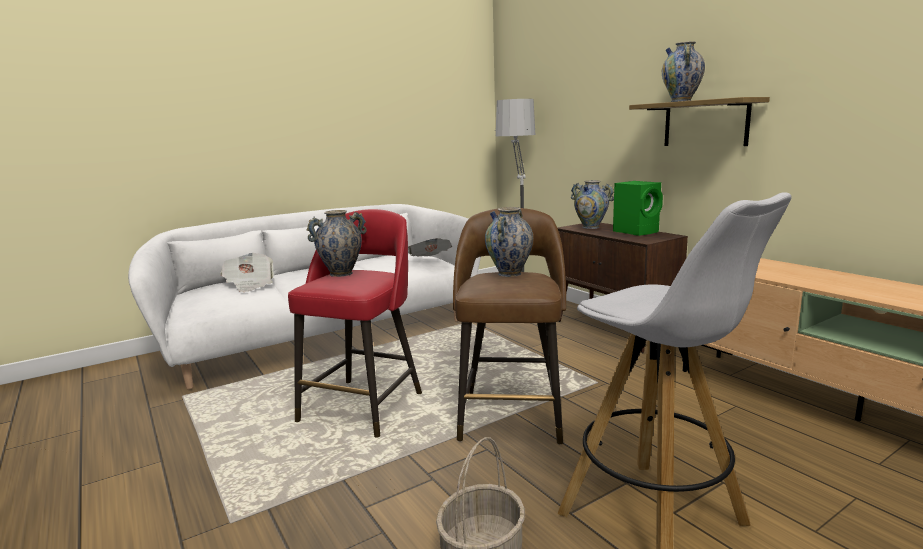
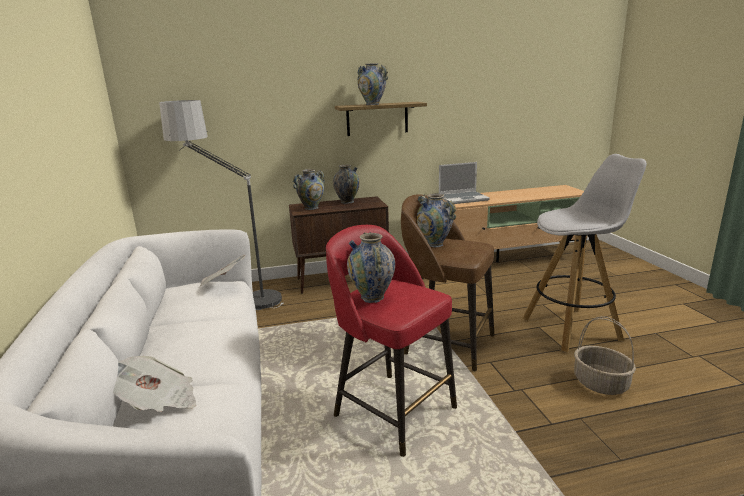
camera: 70 degrees left, 5 degrees up
green speaker [613,181,663,236] -> vase [333,164,360,204]
none -> laptop [439,162,490,204]

